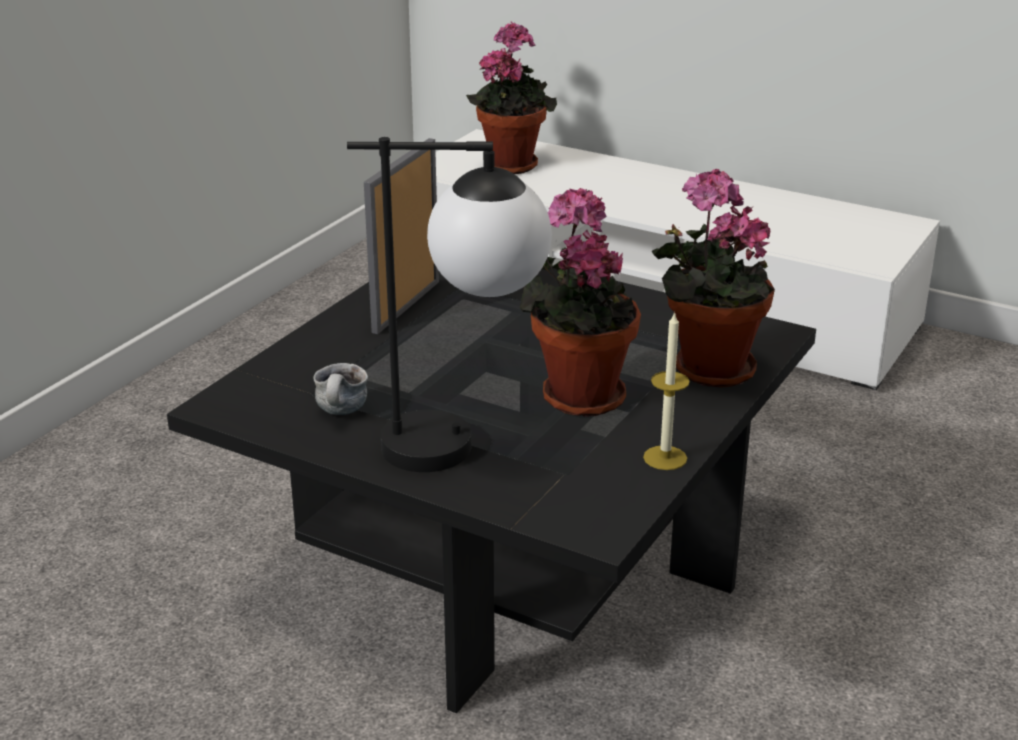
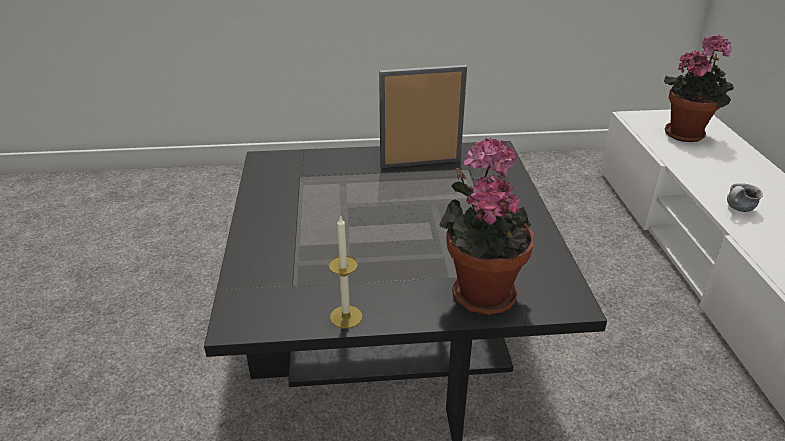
camera: 55 degrees right, 5 degrees up
mug [314,363,368,415] -> mug moved to [727,183,763,212]
table lamp [347,137,552,472] -> none
potted plant [520,188,641,417] -> none

